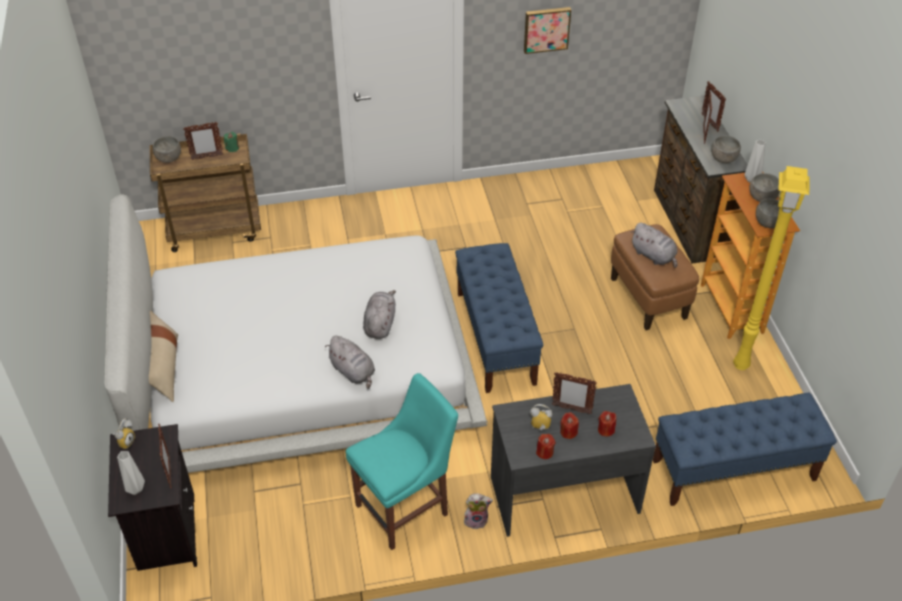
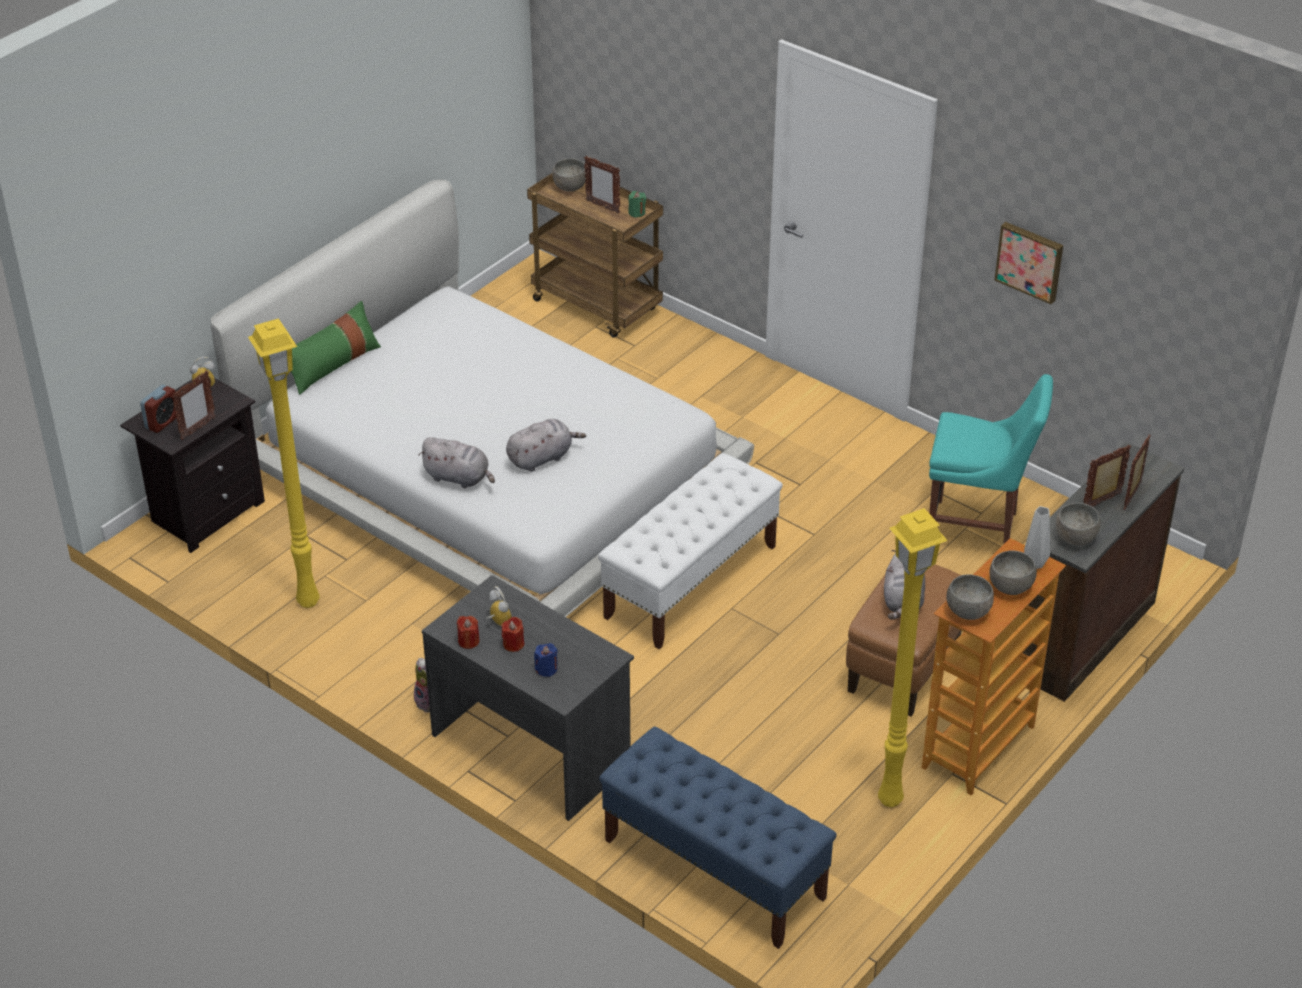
camera: 50 degrees right, 5 degrees down
grey vase [117,451,145,495] -> alarm clock [140,385,177,433]
beige pillow [149,310,178,402] -> green pillow [291,301,381,395]
grey plush toy [325,336,375,389] -> grey plush toy turned 75 degrees counterclockwise [419,437,495,488]
turquoise chair [346,373,458,550] -> turquoise chair moved to [929,374,1053,545]
blue bench [455,243,543,393] -> white bench [598,453,783,649]
picture frame [552,372,597,415] -> none
red candle [598,411,616,436] -> blue candle [534,643,558,677]
none -> yellow floor lamp [248,318,320,608]

